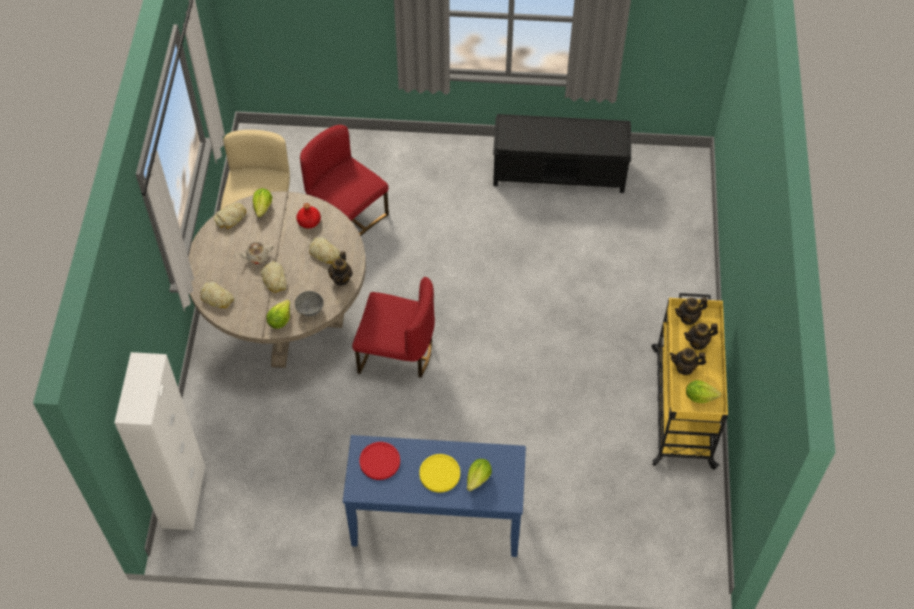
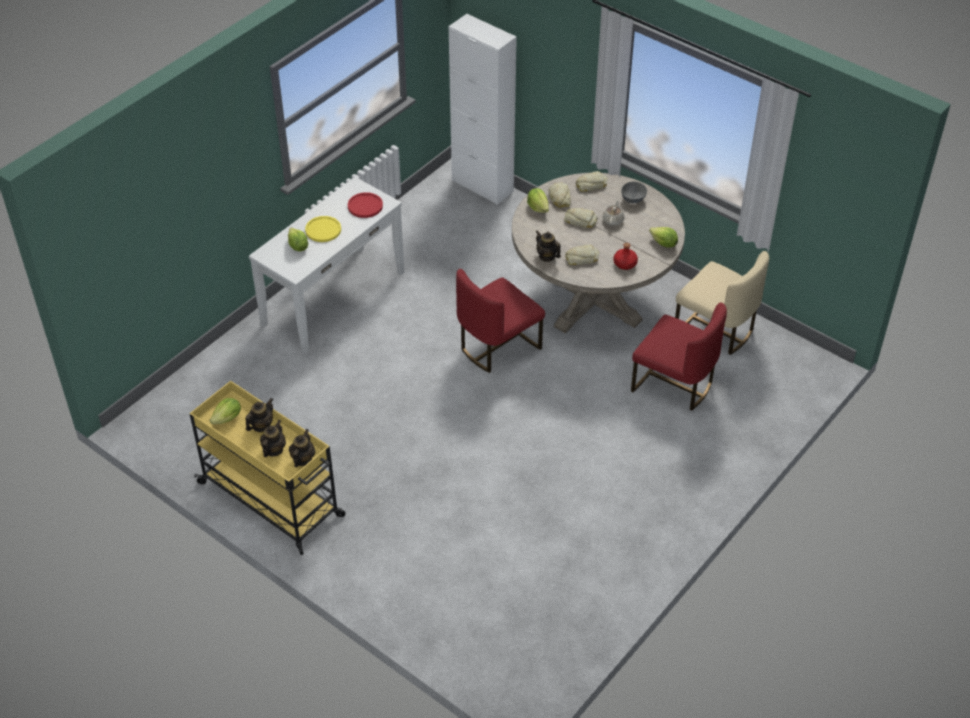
camera: 125 degrees right, 10 degrees down
bread [214,203,246,229] -> bread moved to [549,182,571,208]
grey bowl [295,291,324,316] -> grey bowl moved to [621,181,647,204]
red chair [300,125,389,236] -> red chair turned 45 degrees clockwise [631,302,727,410]
blue console table [343,435,526,557] -> white console table [249,177,404,353]
black bench [493,114,631,193] -> none

